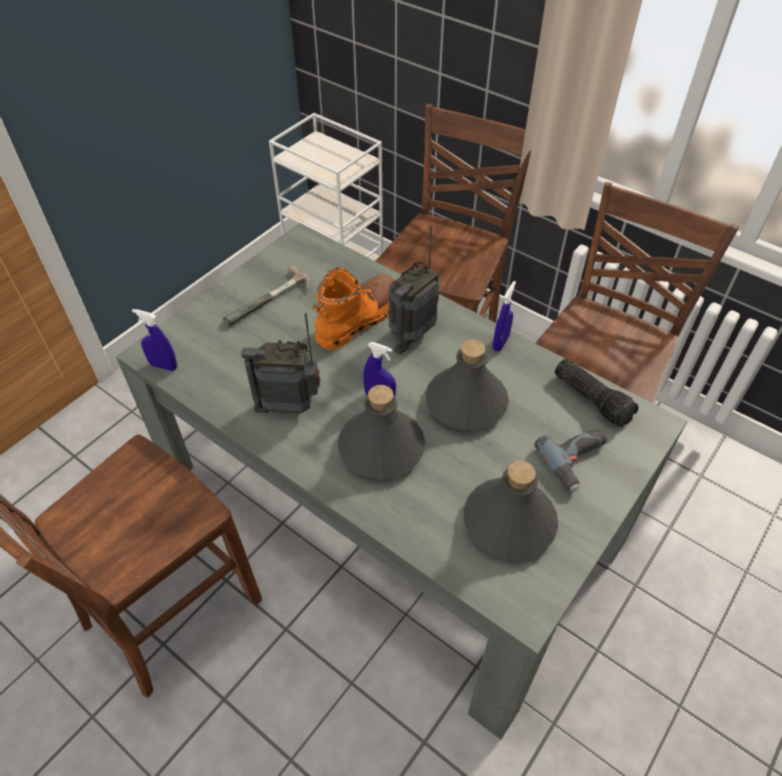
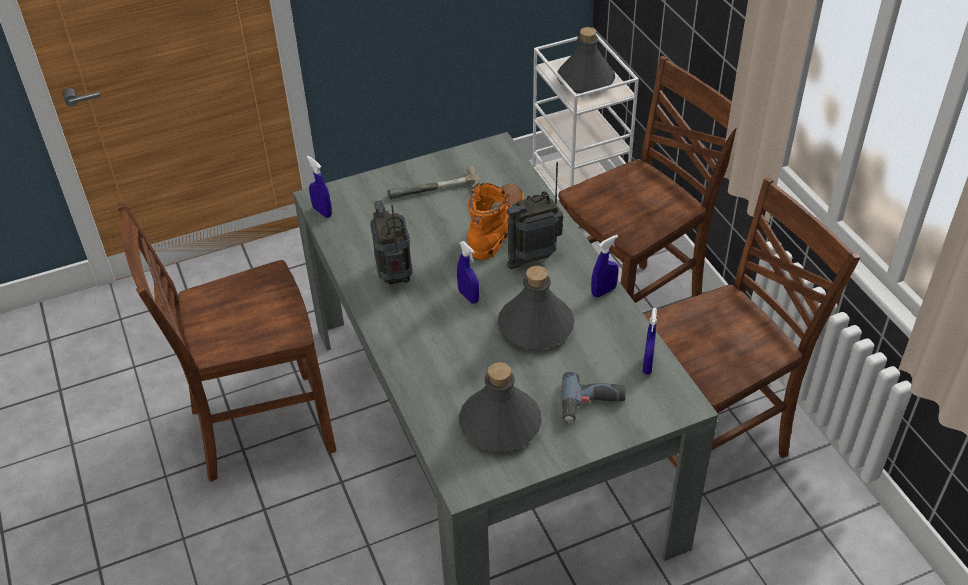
camera: 30 degrees right, 5 degrees down
radio [241,313,320,413] -> radio turned 45 degrees clockwise [370,200,413,284]
orange boot [312,268,394,350] -> orange boot turned 45 degrees counterclockwise [468,183,525,260]
grey bottle [338,385,425,479] -> grey bottle moved to [557,27,615,93]
flashlight [555,358,639,428] -> blue spray bottle [642,308,657,375]

